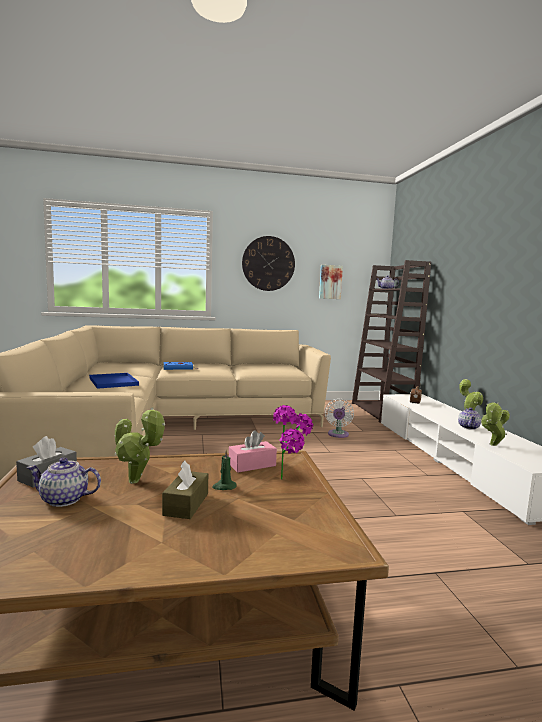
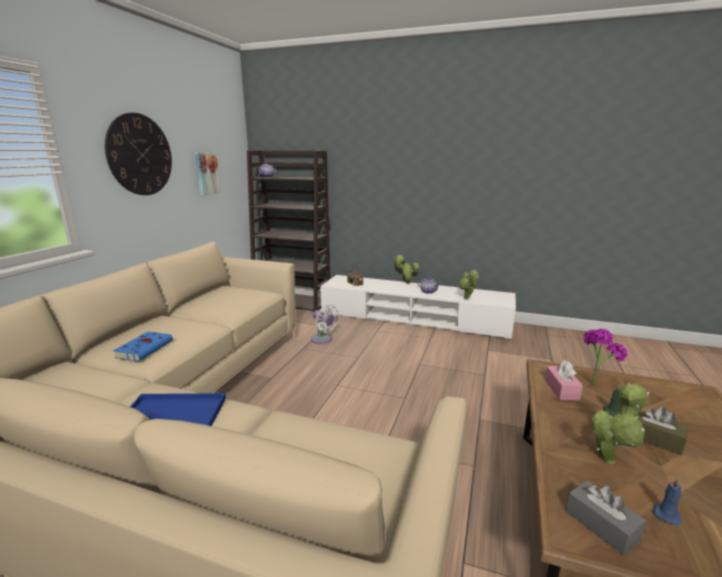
camera: 60 degrees left, 10 degrees up
teapot [26,458,101,507] -> blue candle [653,478,682,525]

